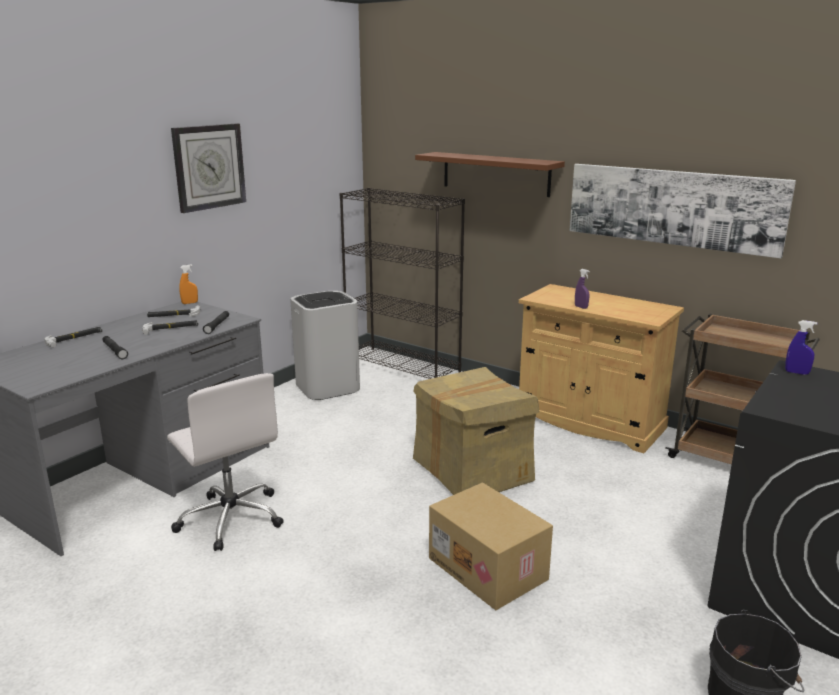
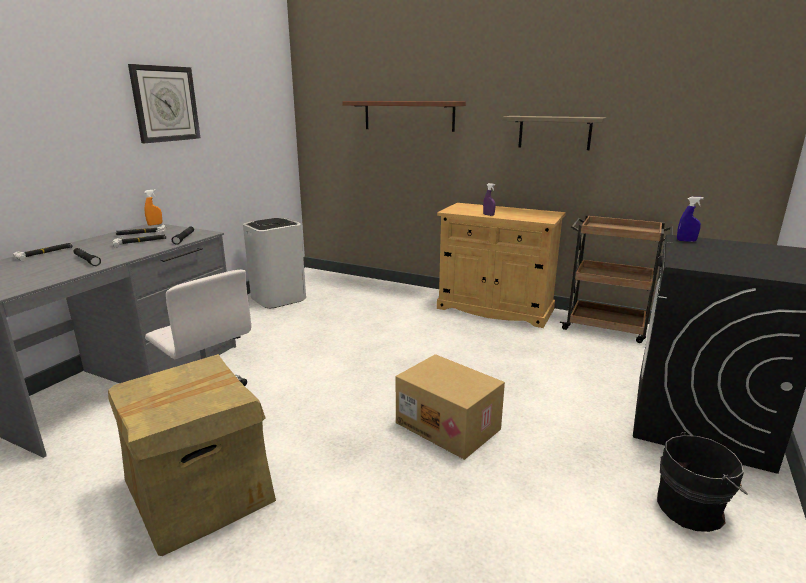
camera: 10 degrees left, 0 degrees up
black bookcase [339,188,465,379] -> none
cardboard box [413,367,539,495] -> cardboard box moved to [108,354,276,556]
picture [569,164,796,258] -> shelf [502,116,606,150]

